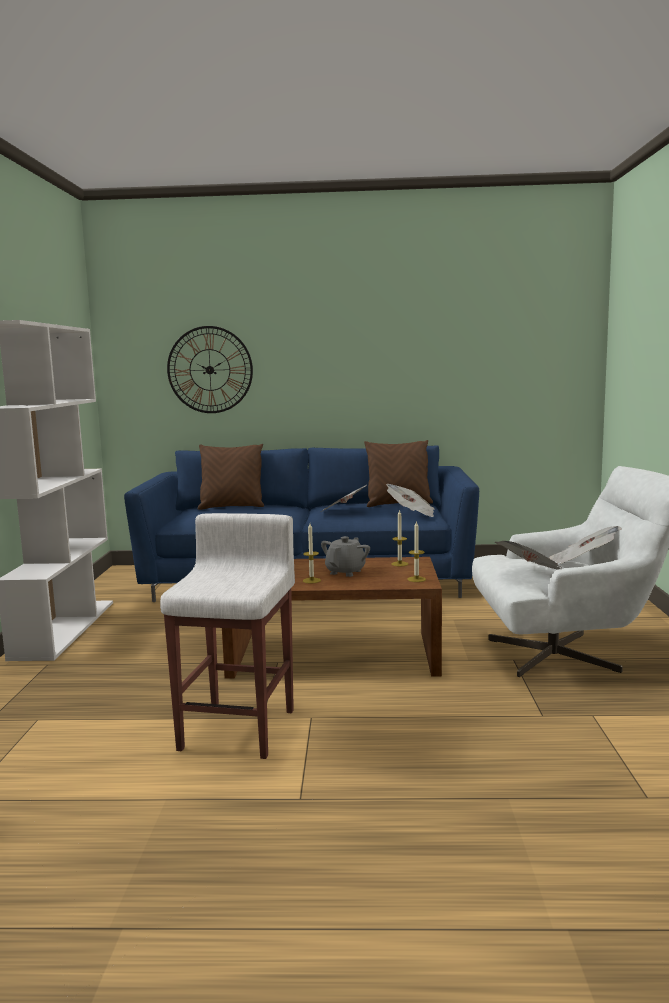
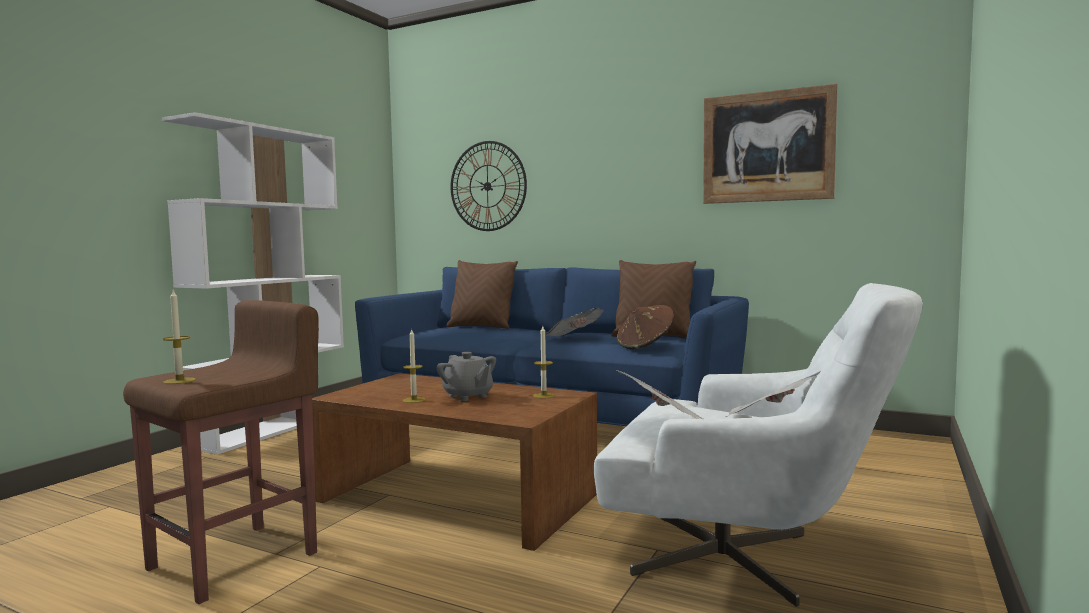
camera: 25 degrees right, 5 degrees down
white stool [160,513,295,759] -> brown stool [123,300,319,604]
grey teapot [321,536,370,577] -> grey teapot turned 90 degrees clockwise [437,352,496,401]
newspaper [386,484,435,517] -> brown hat [617,305,674,349]
candle [407,521,426,582] -> candle moved to [163,290,196,384]
none -> picture [703,84,837,204]

